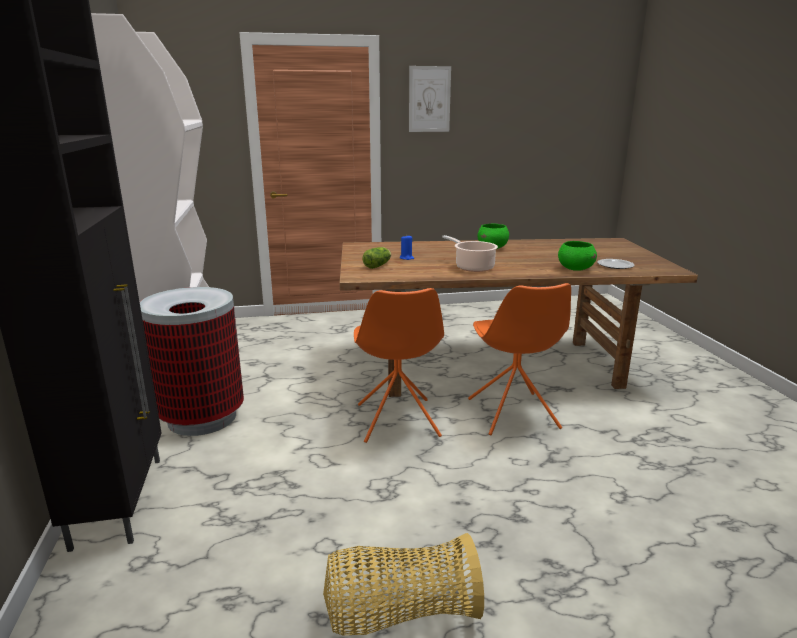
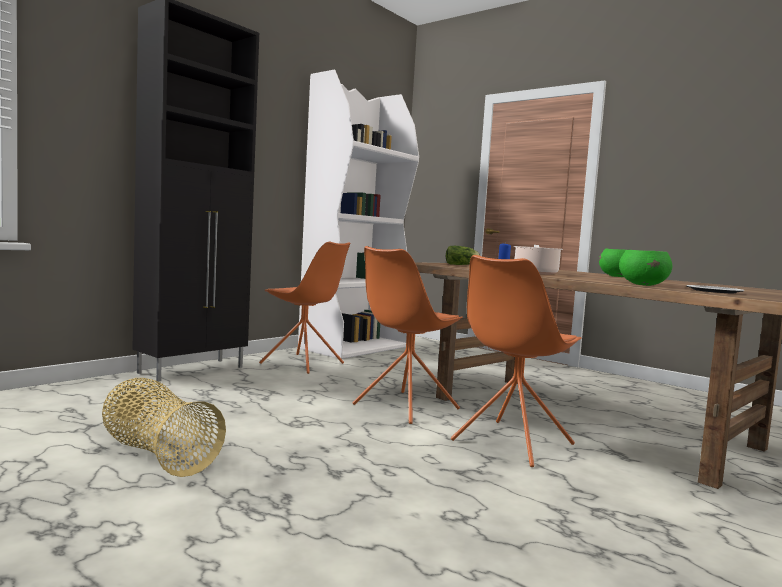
camera: 50 degrees right, 15 degrees down
trash can [140,287,244,436] -> orange chair [259,242,351,374]
picture [409,66,451,132] -> none

